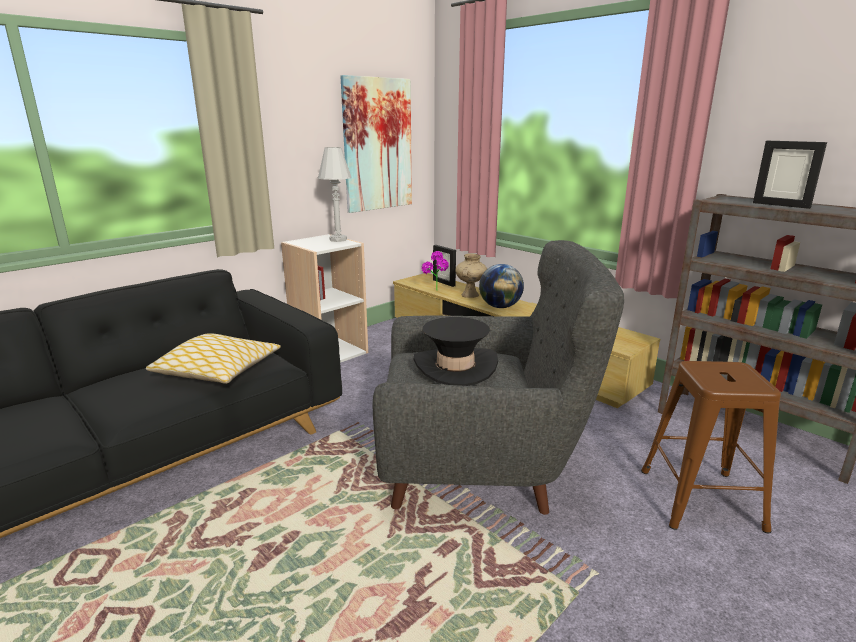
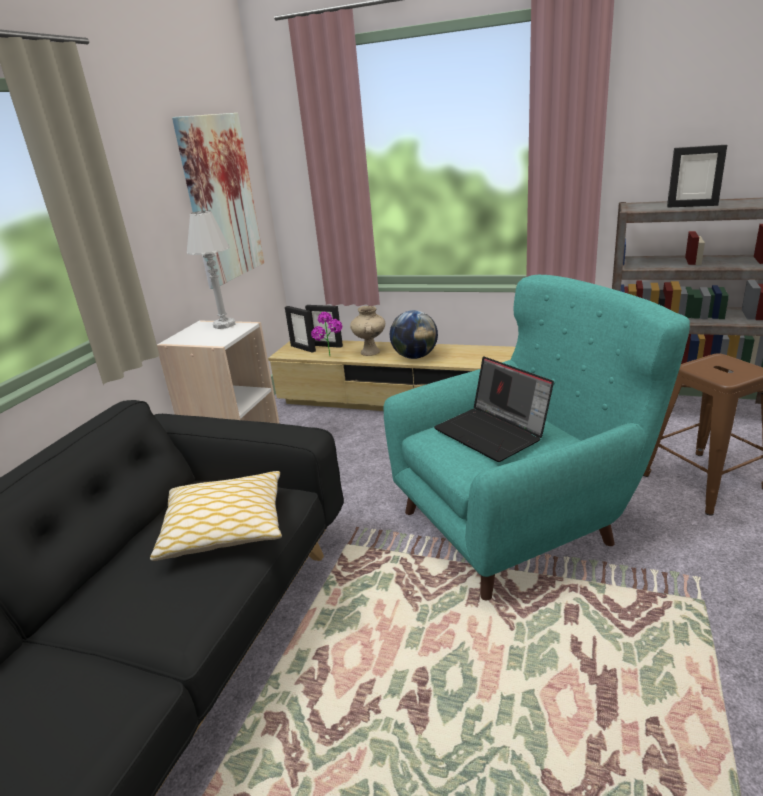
camera: 25 degrees left, 5 degrees up
grey armchair [372,240,624,515] -> turquoise armchair [384,275,690,601]
black hat [414,317,498,386] -> laptop [434,356,554,462]
none -> picture frame [285,306,316,353]

